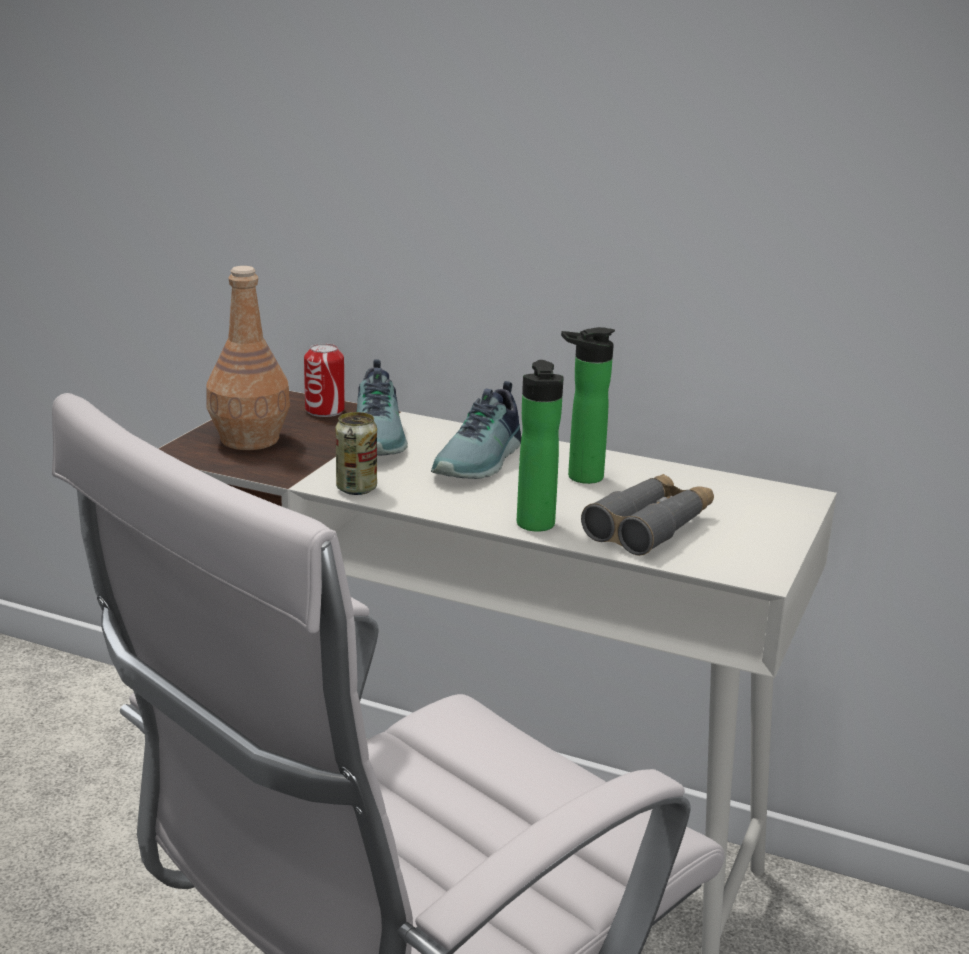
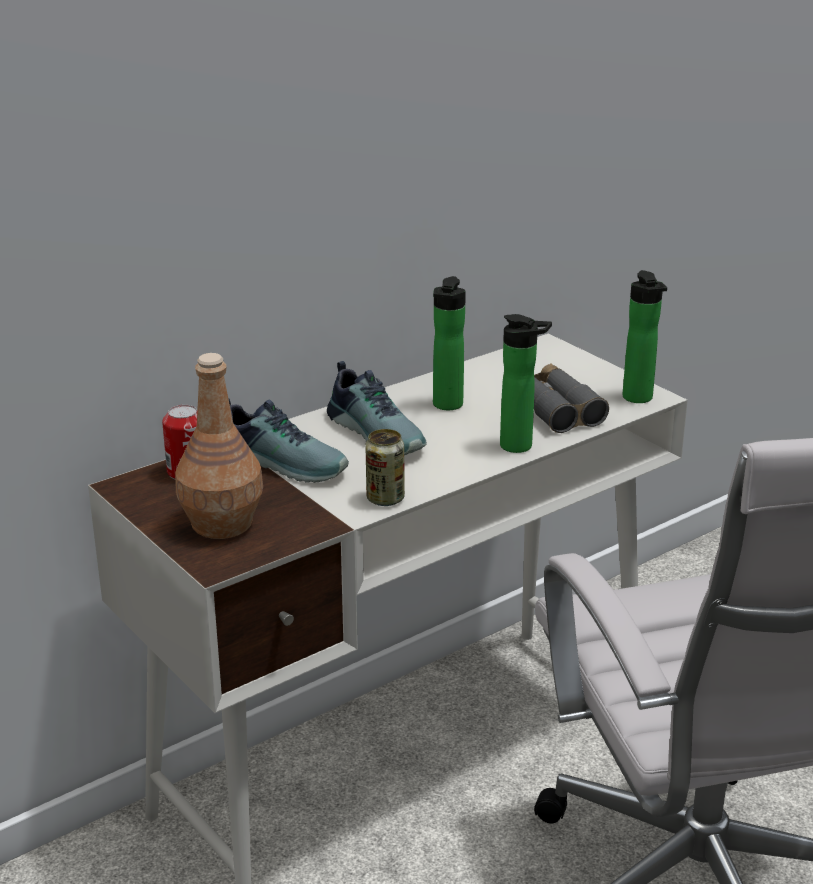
camera: 60 degrees left, 5 degrees up
none -> bottle [622,270,667,403]

